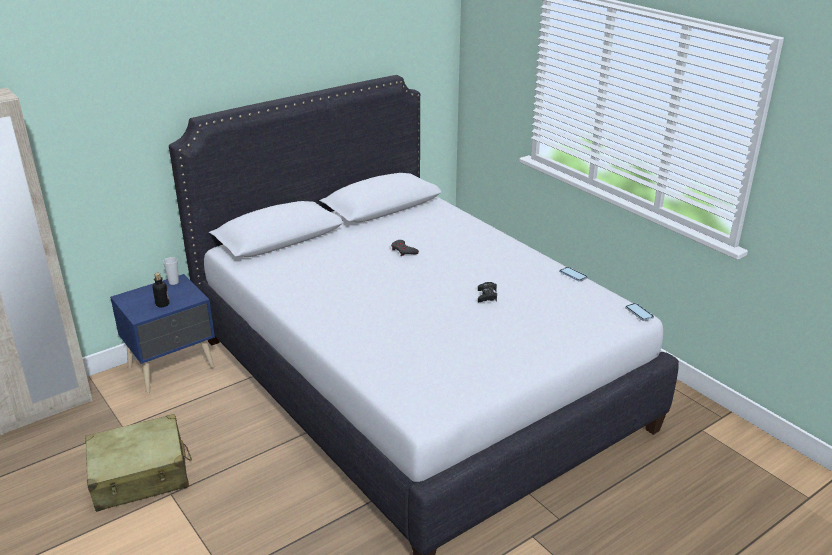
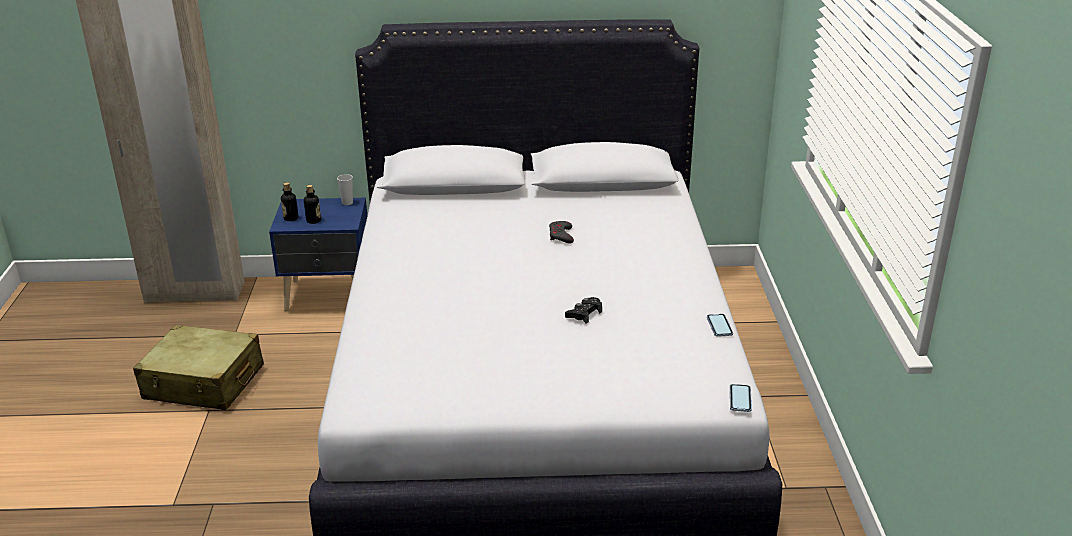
camera: 35 degrees right, 0 degrees up
none -> bottle [281,182,298,221]

